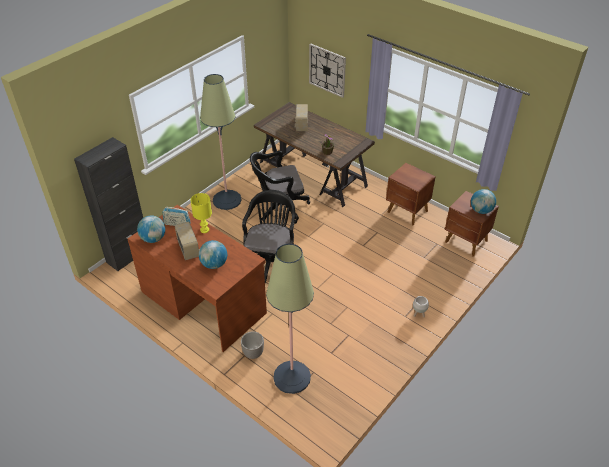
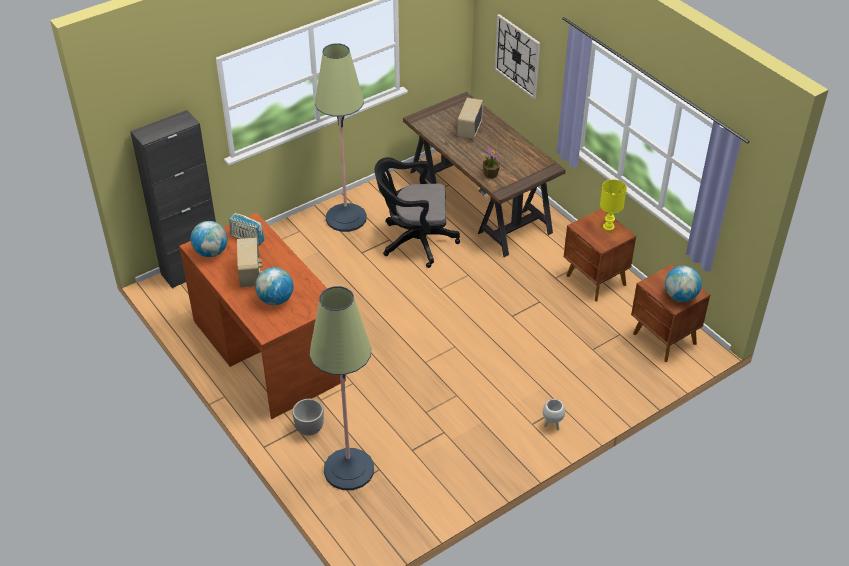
camera: 15 degrees right, 0 degrees up
yellow table lamp [190,193,212,233] -> yellow table lamp moved to [600,179,627,231]
black office chair [242,190,295,283] -> none

